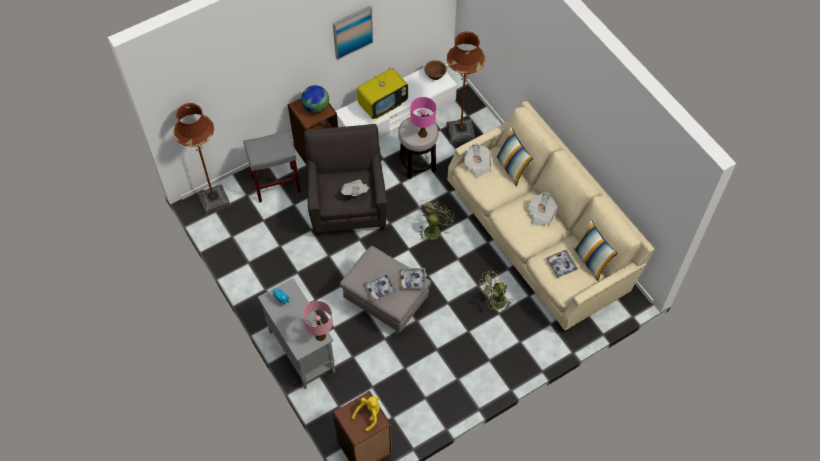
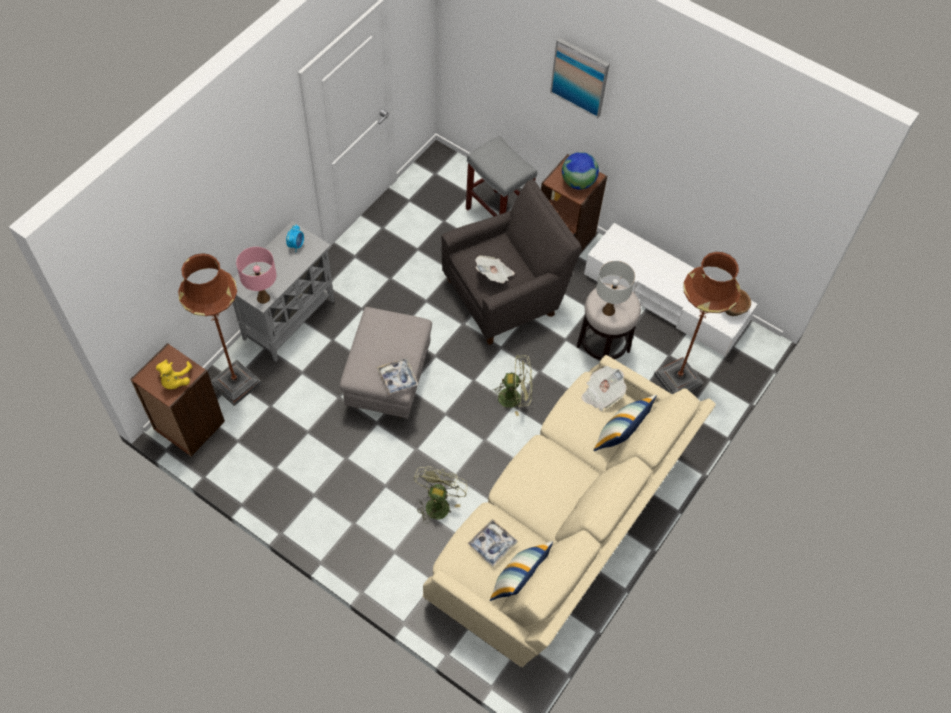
camera: 65 degrees right, 0 degrees up
brown floor lamp [173,103,231,215] -> brown floor lamp moved to [178,253,261,406]
picture [333,6,373,60] -> picture moved to [550,38,610,118]
yellow plush toy [352,396,380,432] -> yellow plush toy turned 75 degrees clockwise [156,360,192,389]
television [357,67,408,119] -> none
tray [364,273,397,302] -> none
pink table lamp [410,97,436,138] -> white table lamp [596,261,635,316]
green fan [480,271,513,314] -> green fan turned 60 degrees clockwise [414,466,468,524]
newspaper [528,193,558,226] -> none

